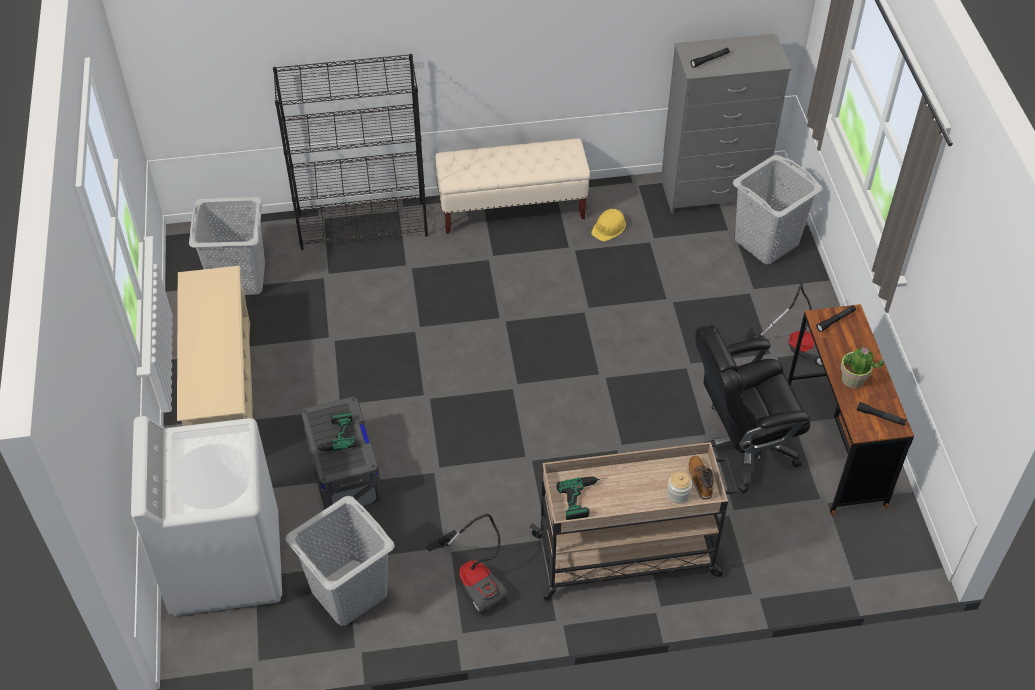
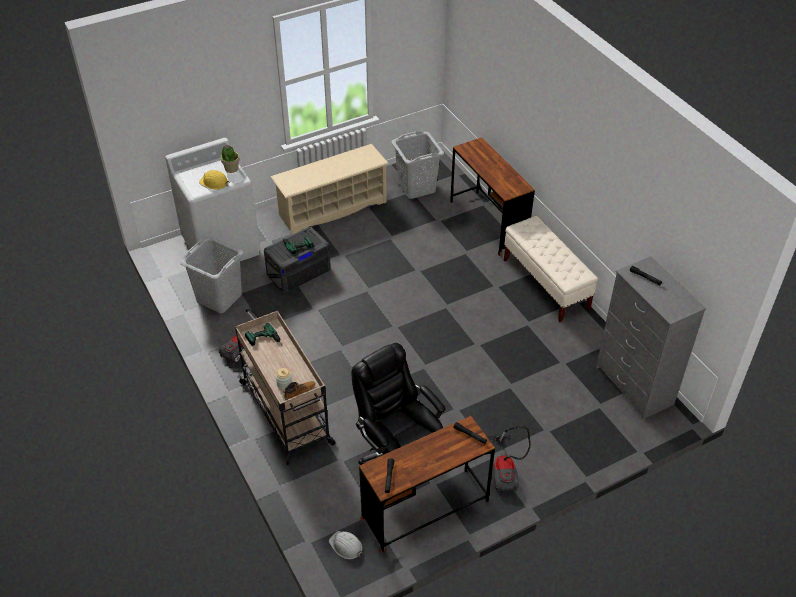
camera: 70 degrees right, 5 degrees down
black bookcase [273,54,428,250] -> brown desk [450,137,535,256]
yellow hard hat [591,209,626,241] -> yellow hard hat moved to [199,170,229,190]
grey laundry basket [733,155,823,264] -> none
potted plant [841,347,884,389] -> potted plant moved to [221,145,240,173]
none -> white hard hat [329,531,363,559]

